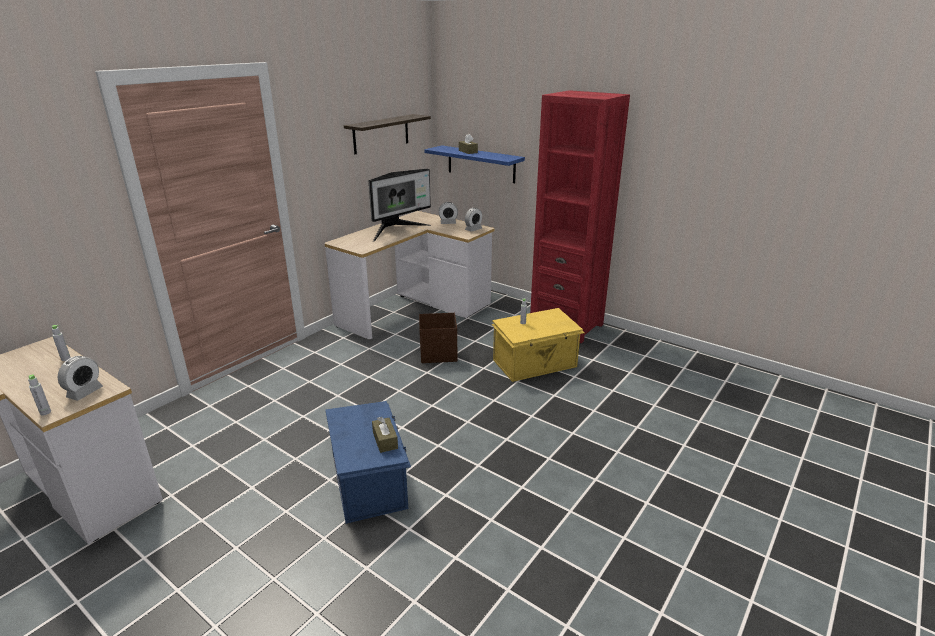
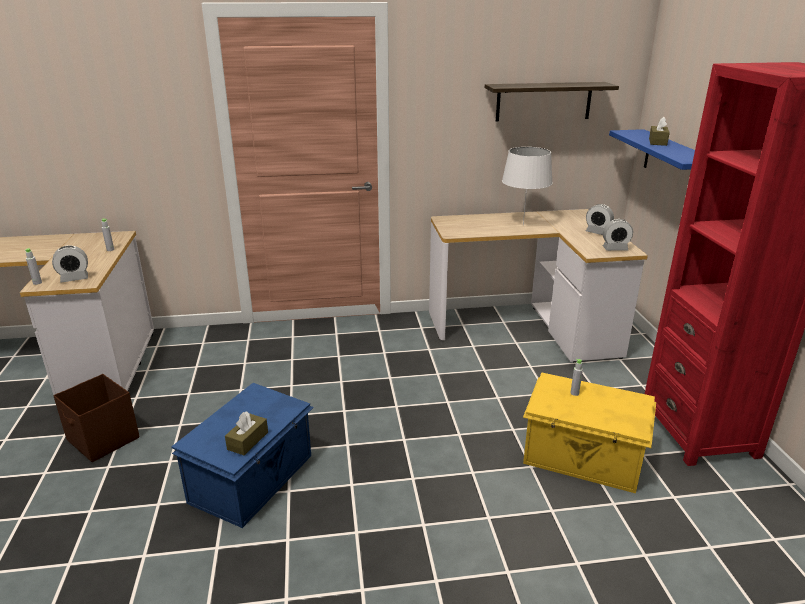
camera: 45 degrees right, 0 degrees up
monitor [368,169,431,242] -> white table lamp [502,147,553,225]
brown storage box [419,313,457,363] -> brown storage box moved to [53,374,140,462]

